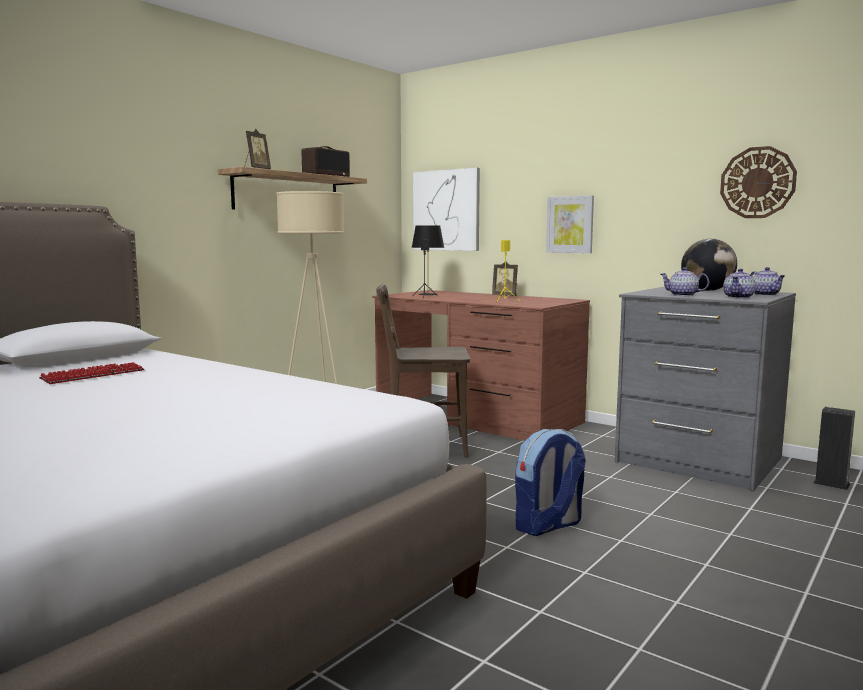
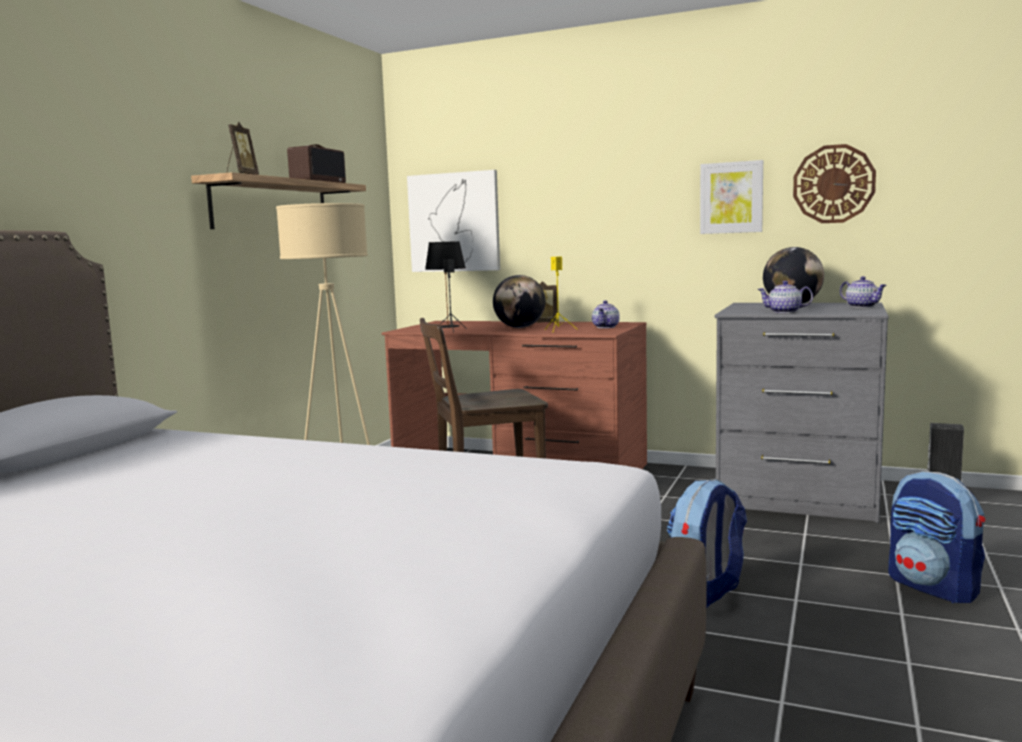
camera: 15 degrees left, 0 degrees up
keyboard [39,362,144,384] -> none
picture [546,195,594,253] -> picture moved to [700,160,763,234]
teapot [723,269,756,299] -> teapot moved to [592,300,620,328]
none -> globe [493,275,545,328]
none -> backpack [888,471,985,603]

